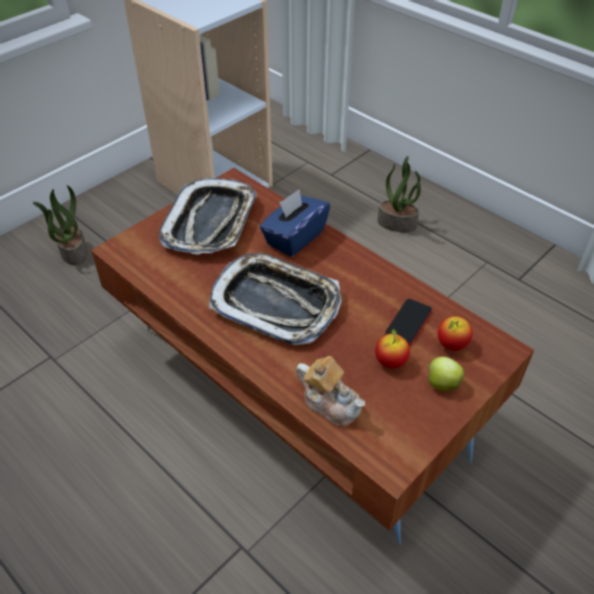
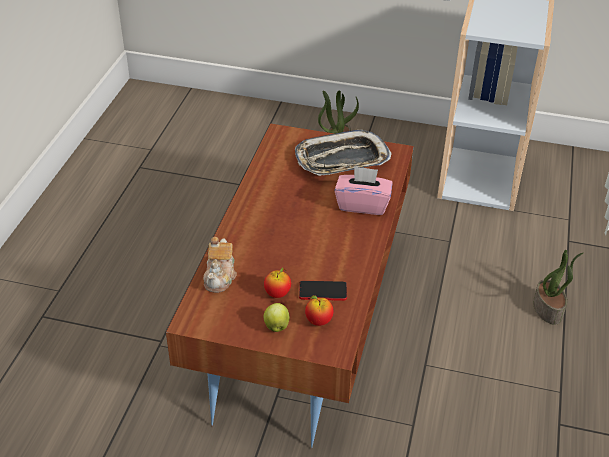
camera: 60 degrees right, 5 degrees down
tray [209,253,342,345] -> none
blue tissue box [259,189,330,257] -> pink tissue box [335,166,392,215]

